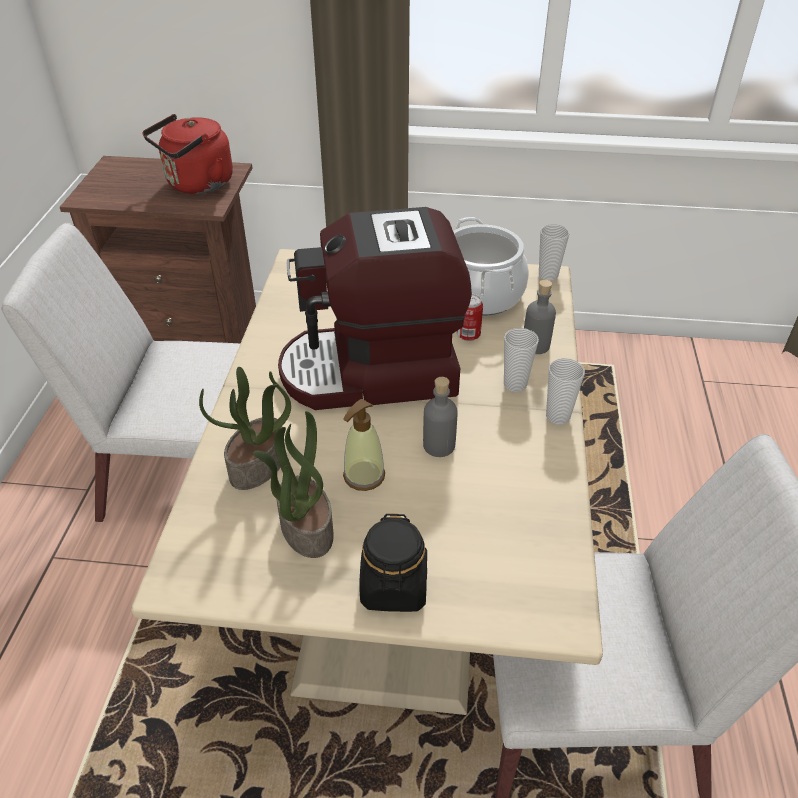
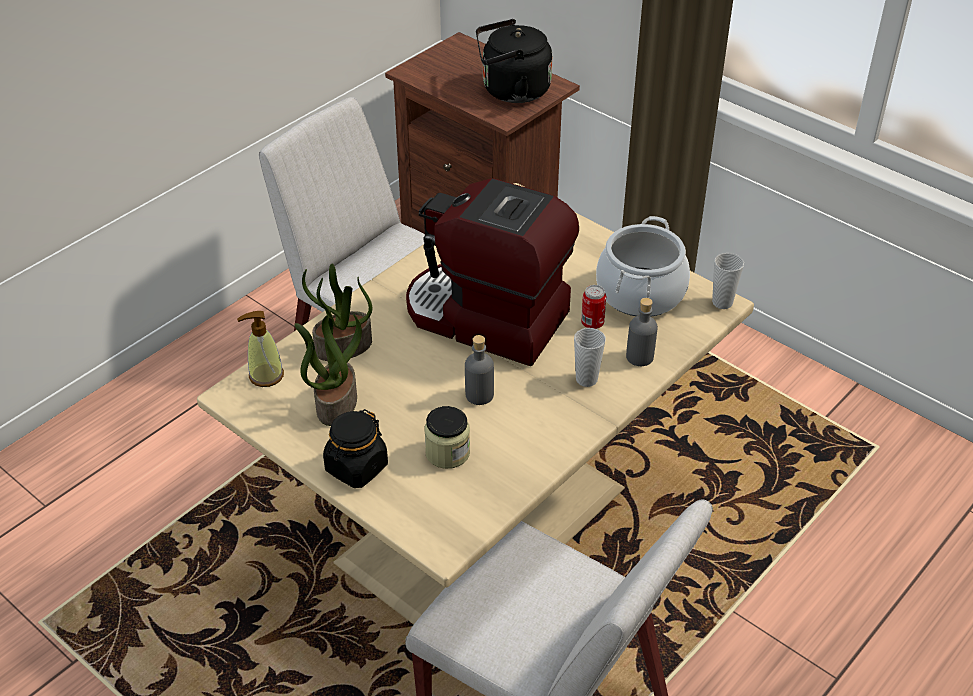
camera: 35 degrees right, 0 degrees up
red kettle [143,114,233,194] -> black kettle [476,19,552,103]
soap dispenser [343,399,385,491] -> soap dispenser moved to [237,311,284,387]
cup [546,358,585,425] -> none
none -> jar [424,406,470,469]

